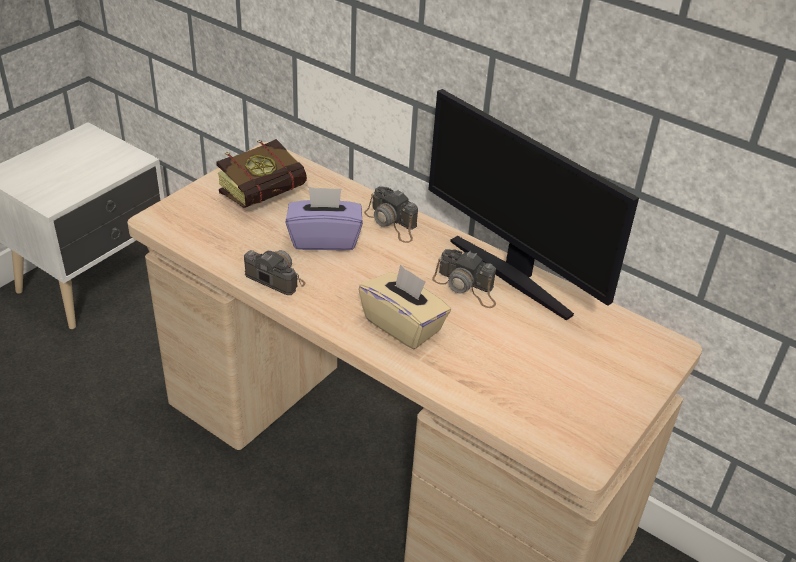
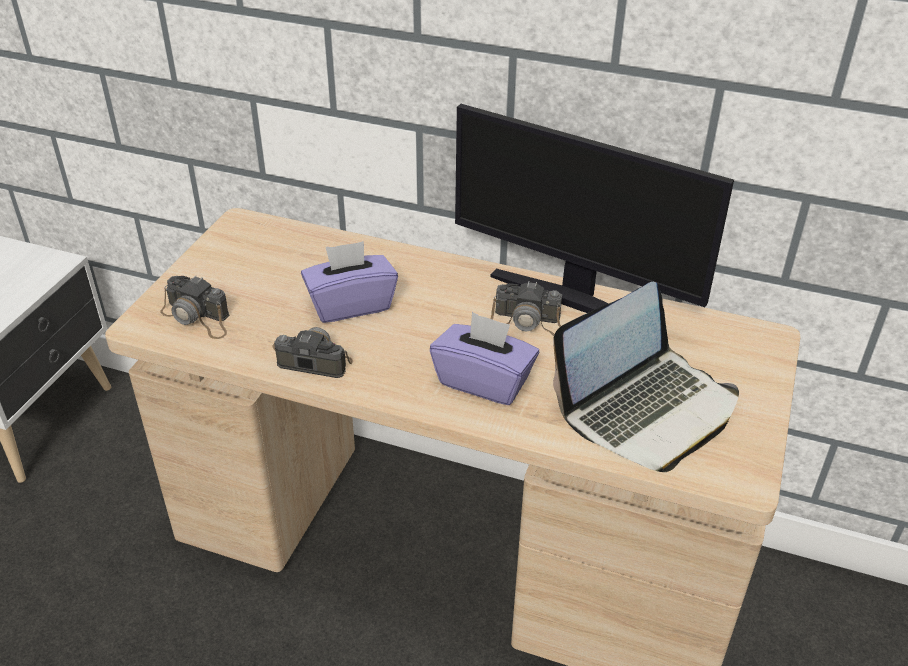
camera: 15 degrees left, 0 degrees up
book [217,139,307,208] -> none
beige tissue box [358,264,451,349] -> purple tissue box [430,312,539,405]
camera [364,186,418,243] -> camera moved to [160,276,229,339]
none -> laptop [553,282,739,472]

